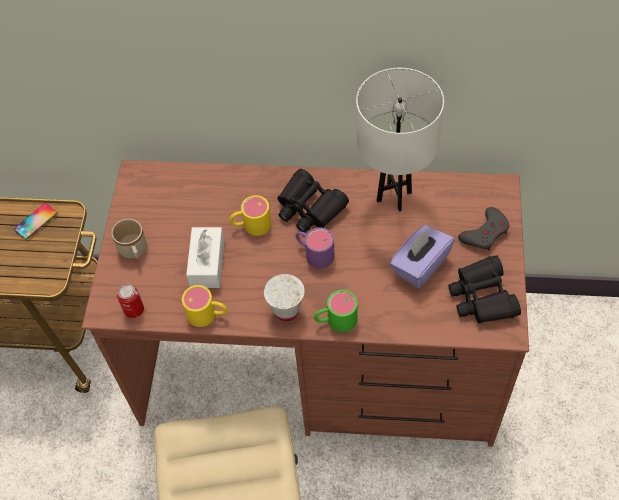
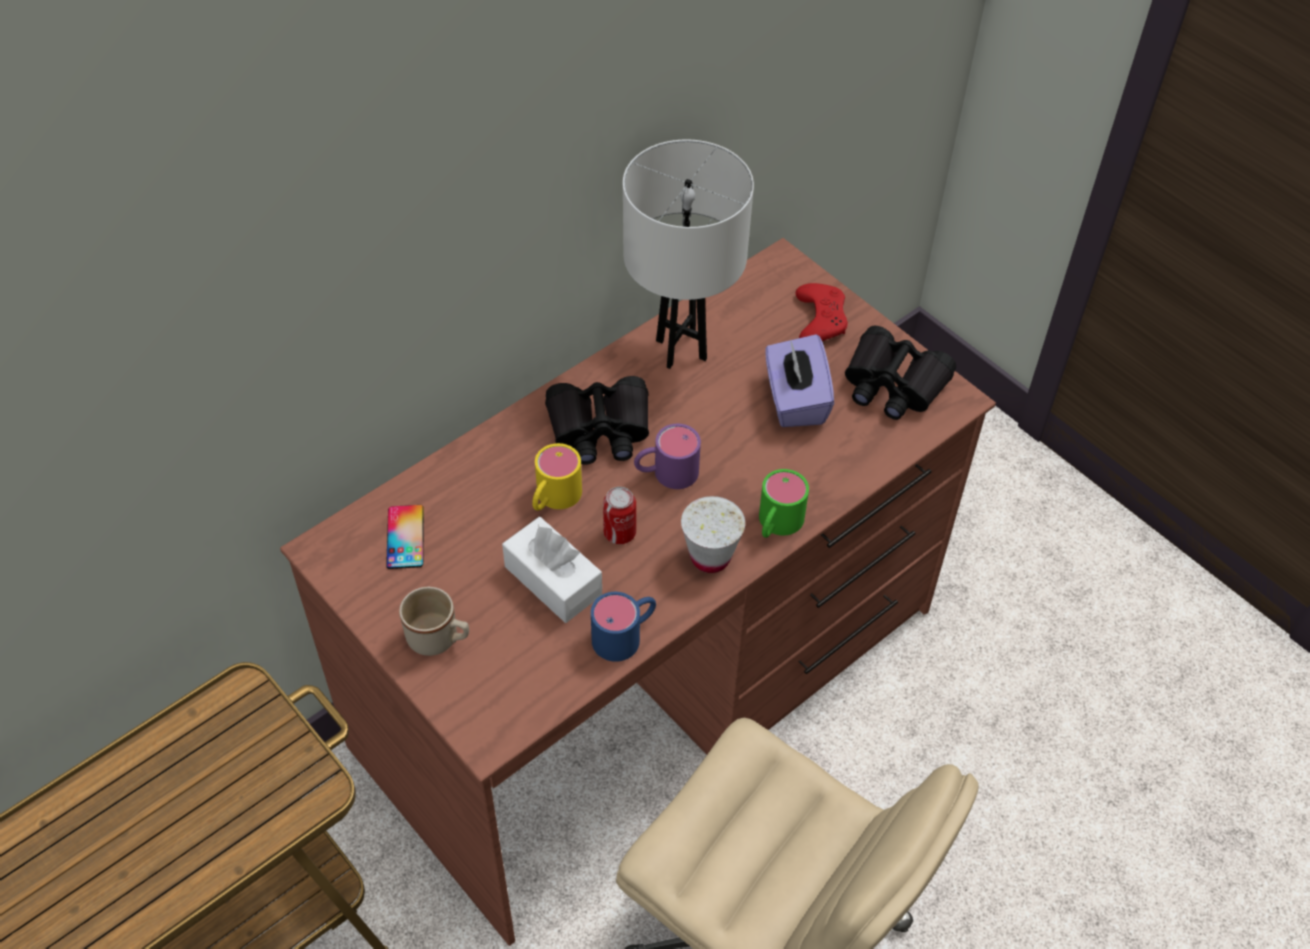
camera: 50 degrees left, 5 degrees down
phone [14,203,57,240] -> phone moved to [386,505,424,569]
can [117,284,144,318] -> can moved to [603,487,636,544]
yellow mug [182,285,227,327] -> blue mug [591,592,656,662]
grey game controller [458,207,509,250] -> red game controller [796,283,848,341]

